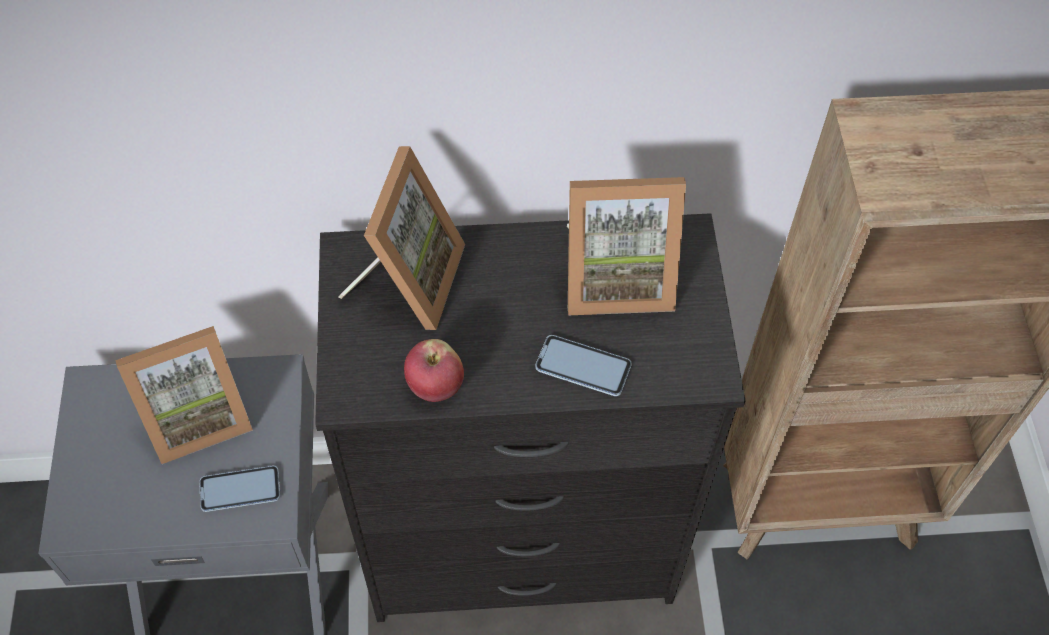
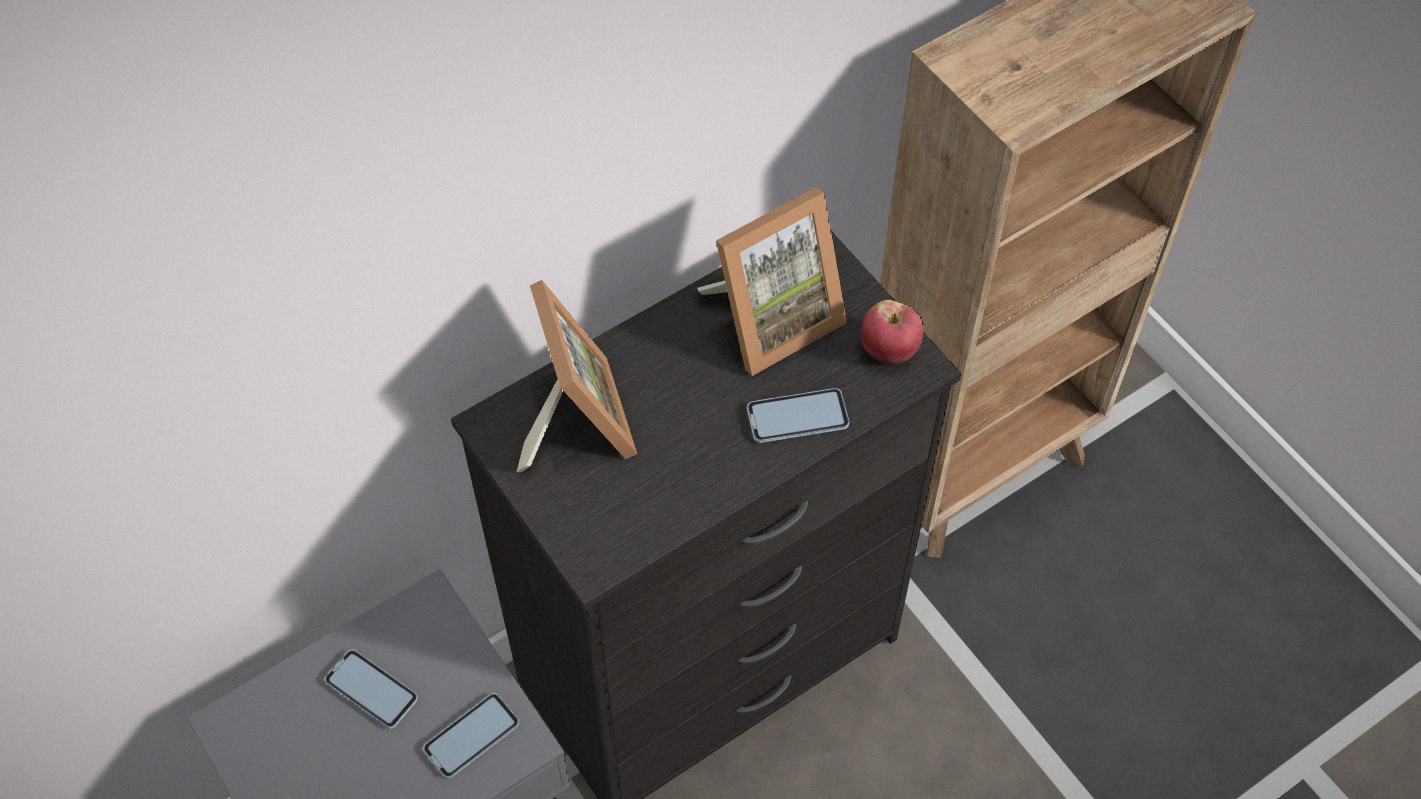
camera: 30 degrees left, 0 degrees up
picture frame [115,326,253,464] -> phone [325,649,418,729]
apple [404,339,464,402] -> apple moved to [861,300,924,364]

